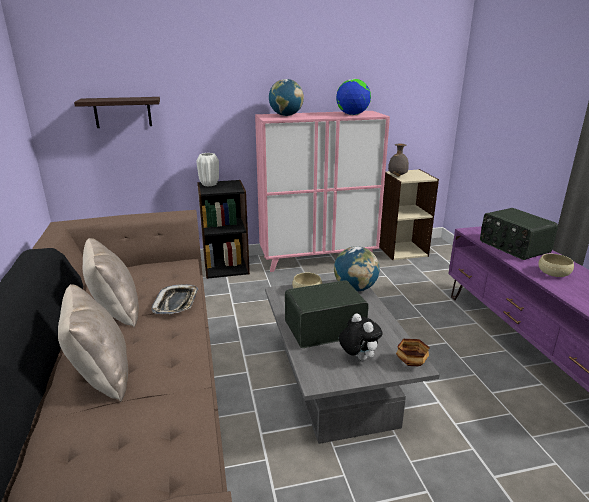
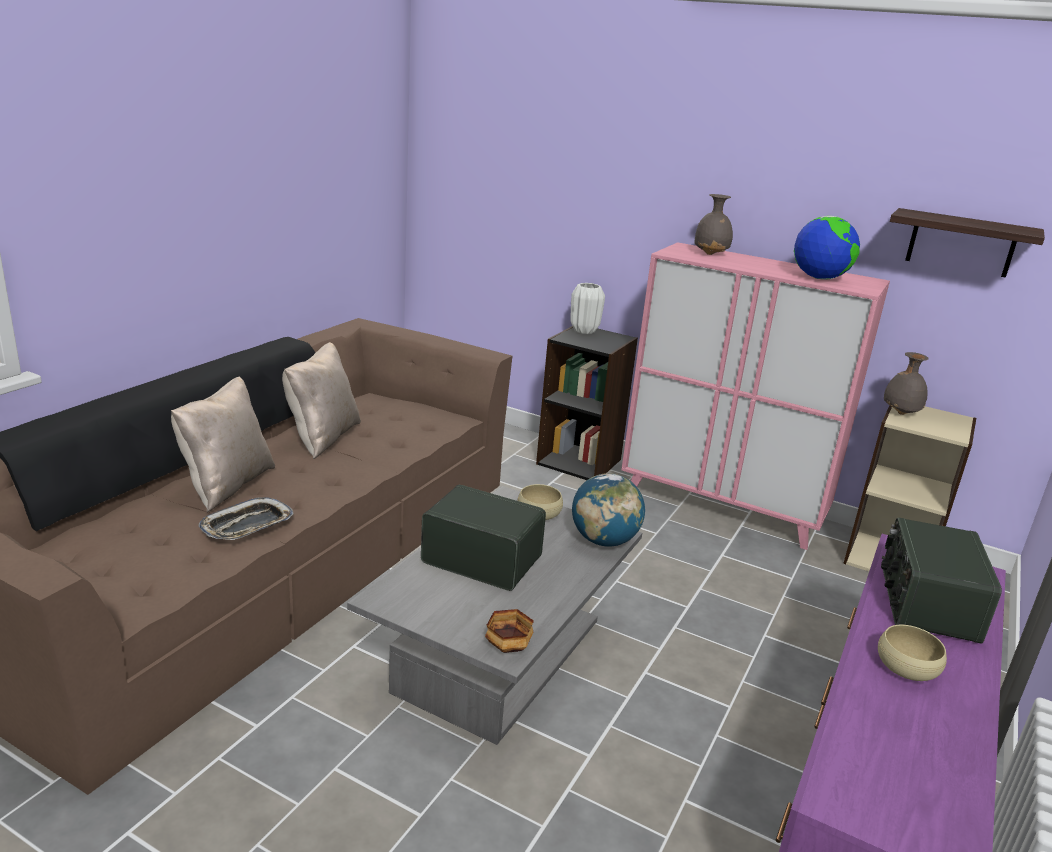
camera: 40 degrees right, 0 degrees up
shelf [74,97,160,128] -> shelf moved to [890,208,1045,278]
tray [151,284,198,314] -> tray moved to [198,497,294,540]
globe [269,79,304,116] -> grey vase [694,194,733,255]
plush toy [339,313,383,361] -> none

